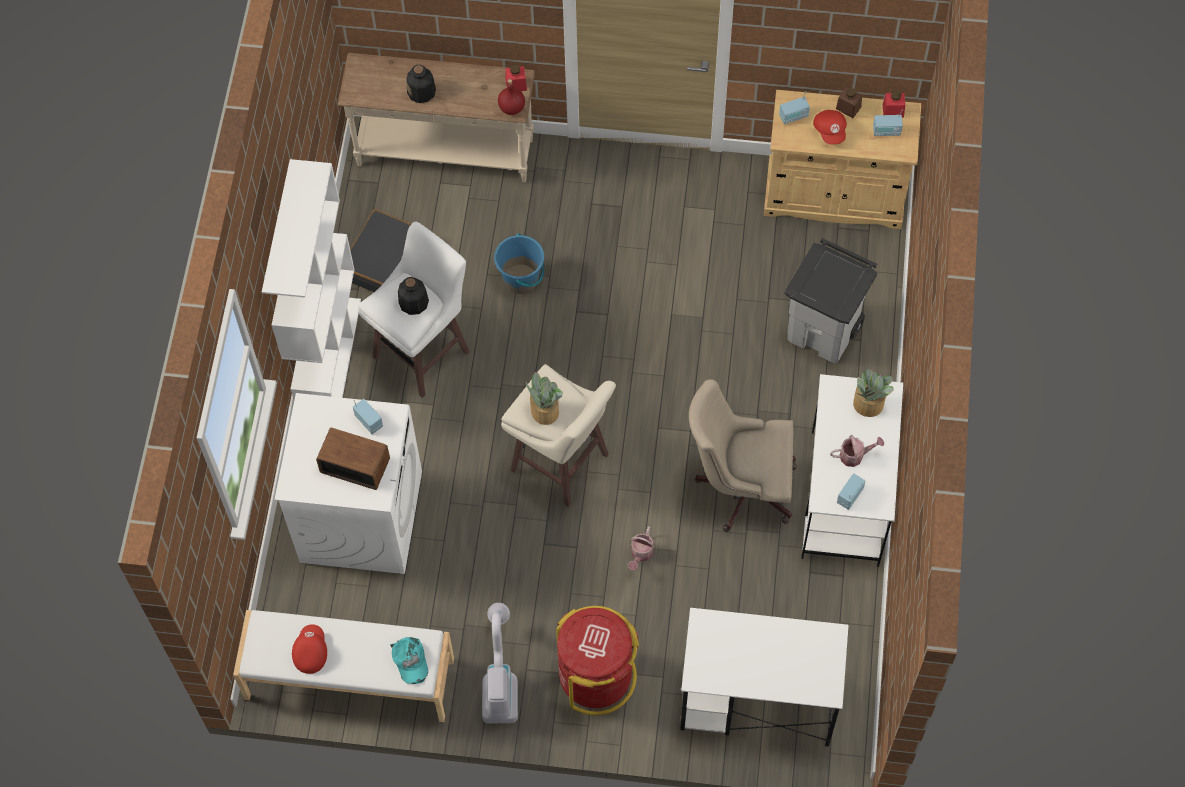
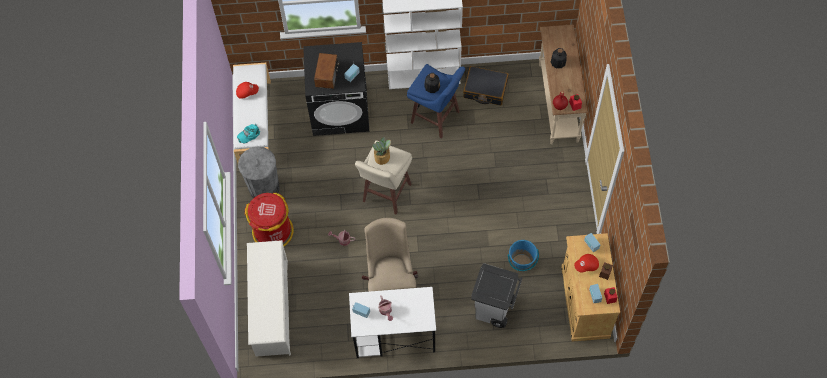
camera: 80 degrees right, 0 degrees up
white washing machine [274,393,422,574] -> black washing machine [303,42,369,136]
white stool [358,222,469,398] -> blue stool [407,64,465,139]
vacuum cleaner [482,603,518,724] -> grey trash can [238,147,280,198]
blue bucket [494,233,544,294] -> blue bucket moved to [508,240,539,272]
white desk [680,608,849,747] -> white shoe rack [247,240,291,357]
potted plant [853,369,894,417] -> none

